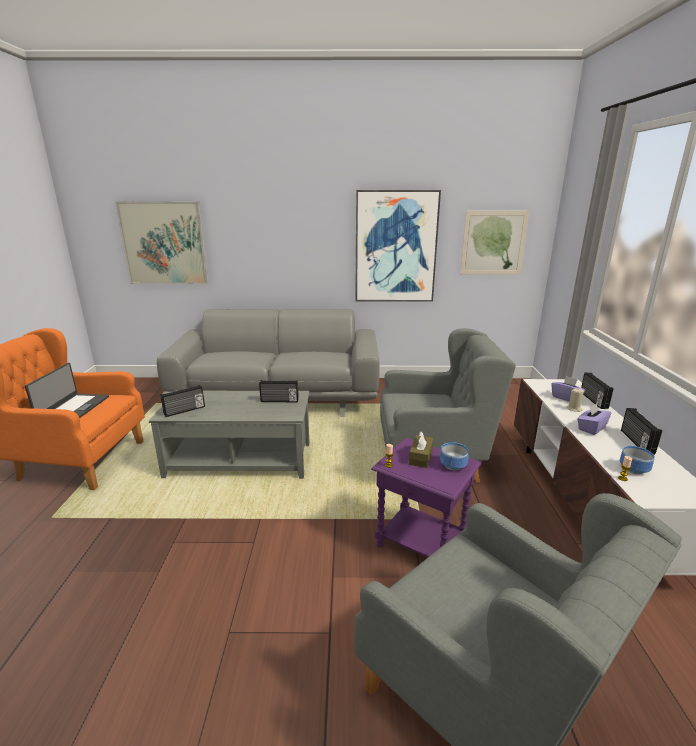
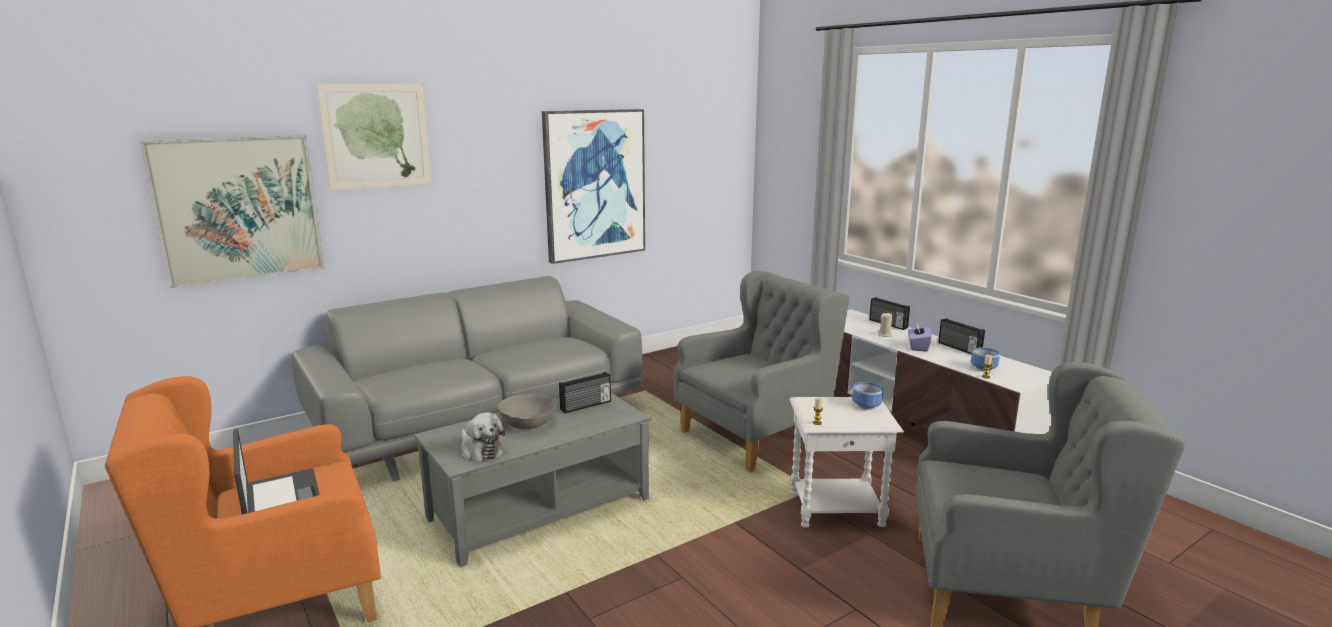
camera: 35 degrees left, 5 degrees down
radio [160,385,205,417] -> plush toy [461,412,505,462]
purple side table [371,438,482,558] -> white side table [789,397,904,528]
brown tissue box [409,431,434,468] -> none
picture [460,211,530,274] -> picture moved to [316,84,432,191]
purple tissue box [551,376,586,402] -> none
none -> grey bowl [498,394,556,429]

